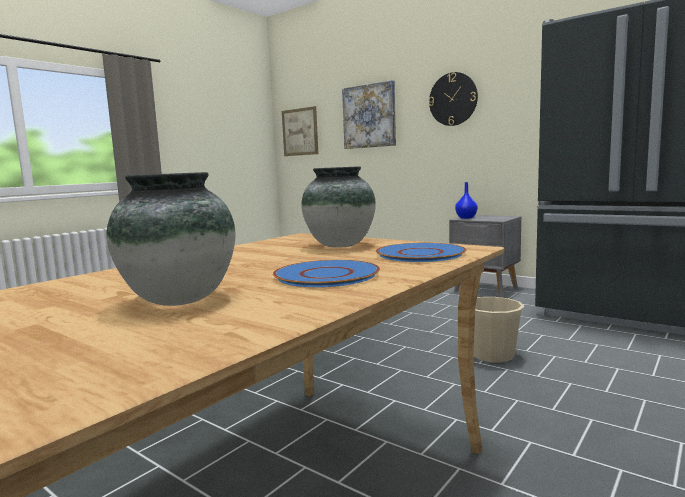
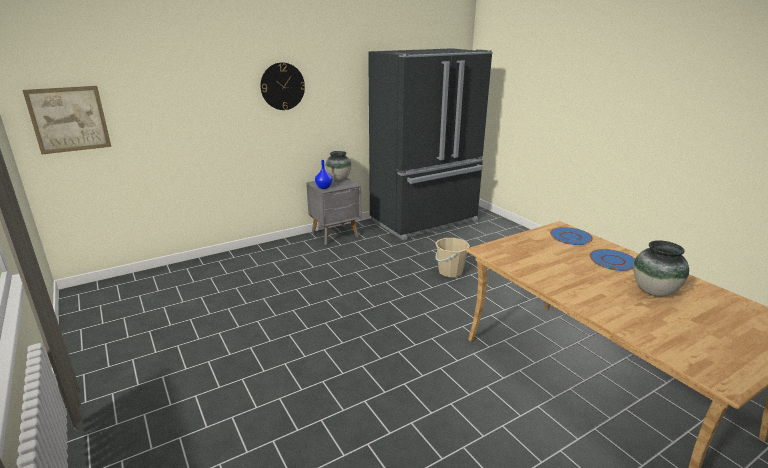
camera: 70 degrees left, 15 degrees up
vase [301,166,376,248] -> vase moved to [326,151,351,181]
picture [342,80,396,149] -> none

